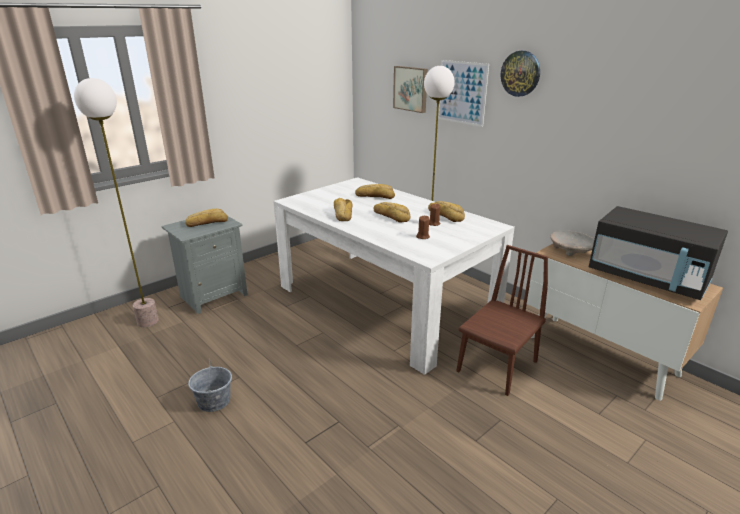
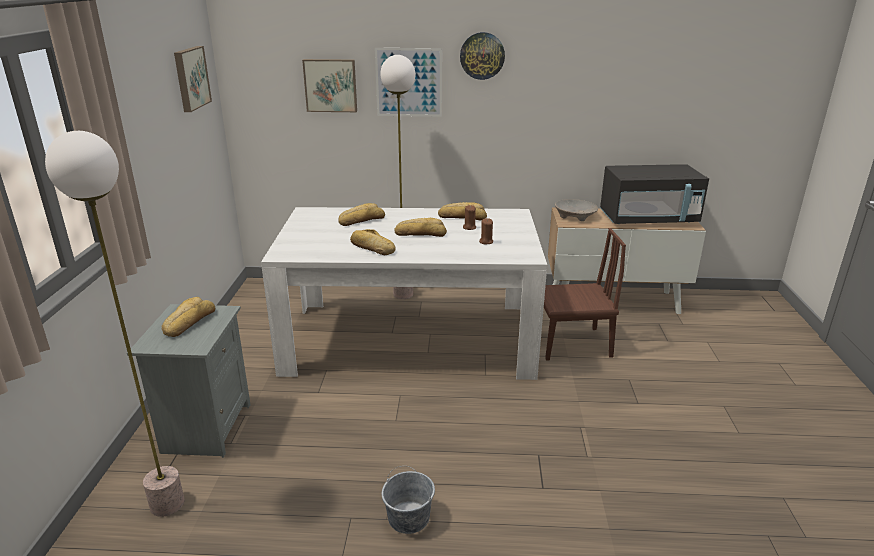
camera: 45 degrees left, 0 degrees up
brown chair [456,245,548,396] -> brown chair turned 90 degrees clockwise [544,228,626,361]
none -> picture [174,46,212,112]

